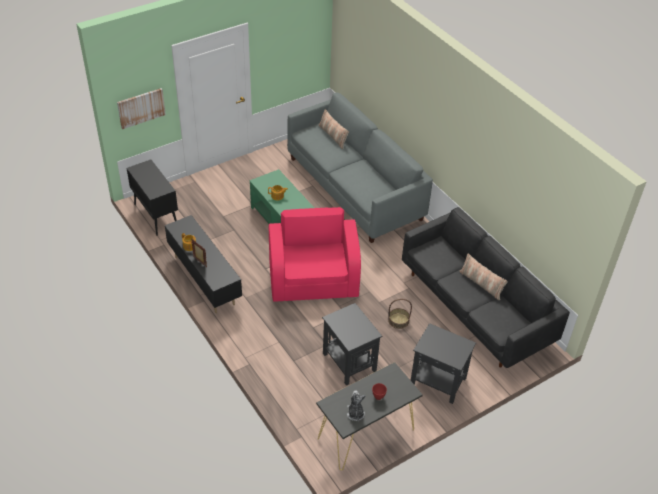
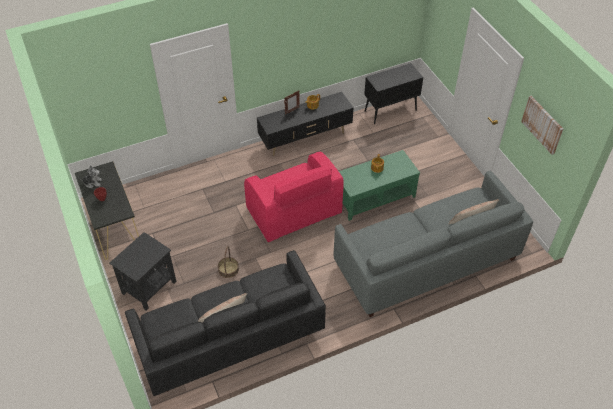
camera: 100 degrees right, 5 degrees up
picture [117,88,166,129] -> picture moved to [521,96,563,155]
pink armchair [269,207,361,302] -> pink armchair turned 60 degrees clockwise [244,152,344,242]
black side table [322,303,382,385] -> none

